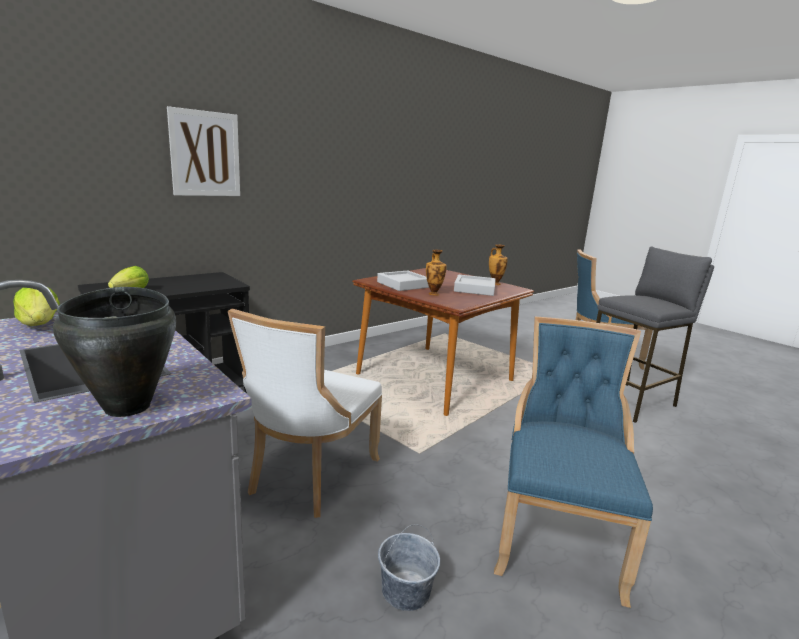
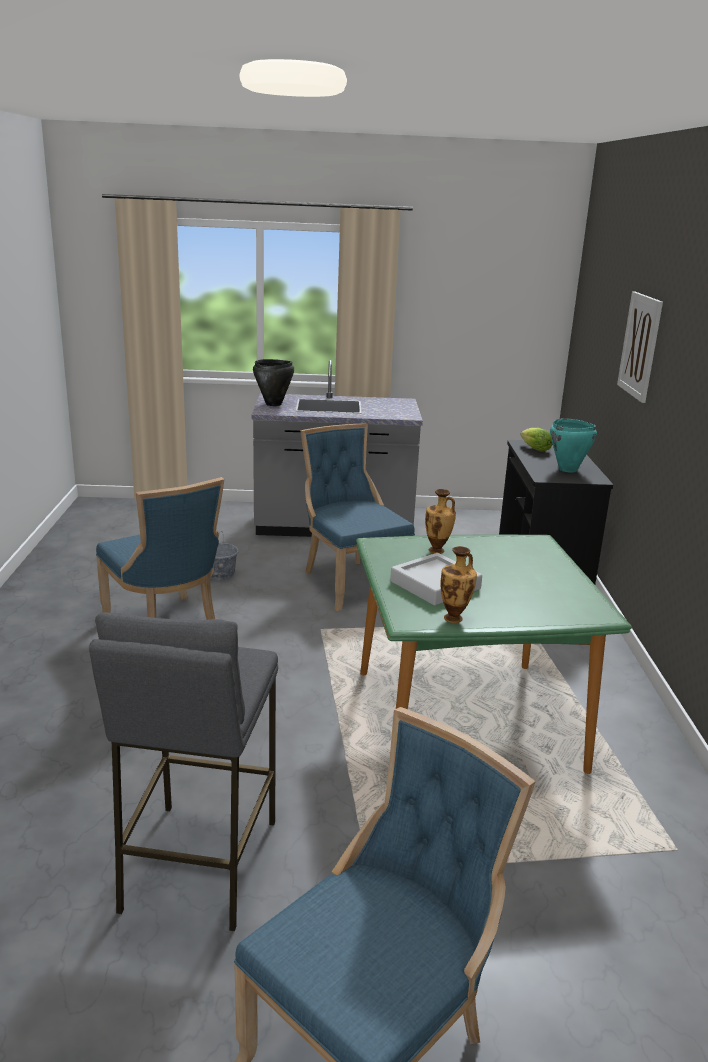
camera: 130 degrees right, 5 degrees up
lettuce [13,287,60,326] -> none
white chair [228,309,382,518] -> blue chair [300,423,415,611]
brown dining table [352,268,534,416] -> green dining table [356,534,632,774]
grey tray [377,271,429,291] -> none
none -> turquoise cooking pot [550,419,597,472]

